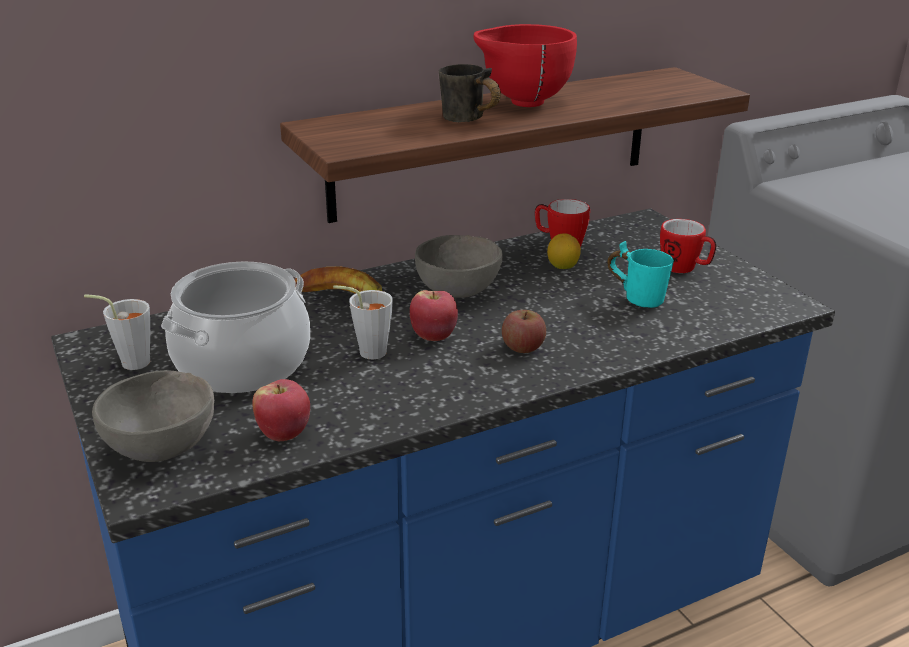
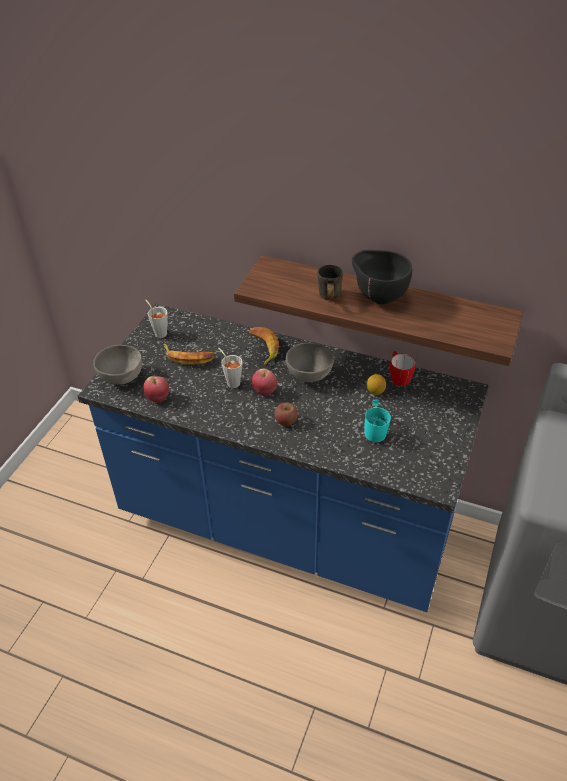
camera: 50 degrees right, 15 degrees up
cooking pot [161,261,310,393] -> banana [164,344,215,365]
red bowl [473,24,577,107] -> black bowl [352,250,412,304]
mug [660,219,716,273] -> none

